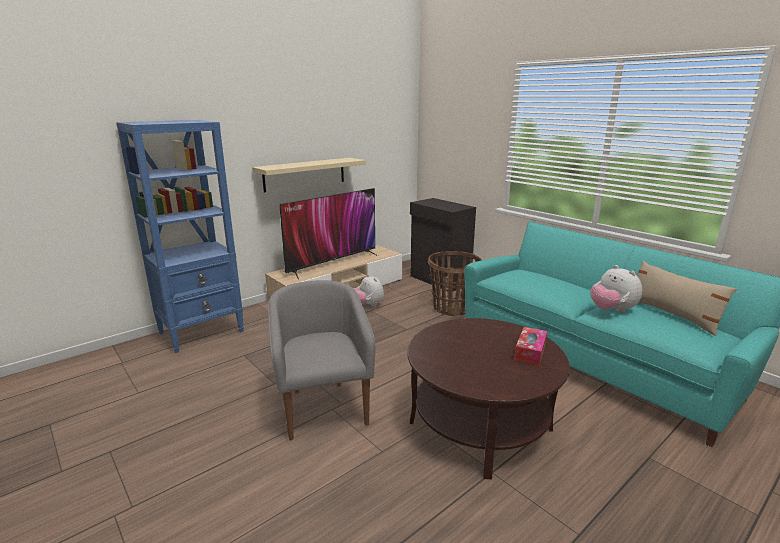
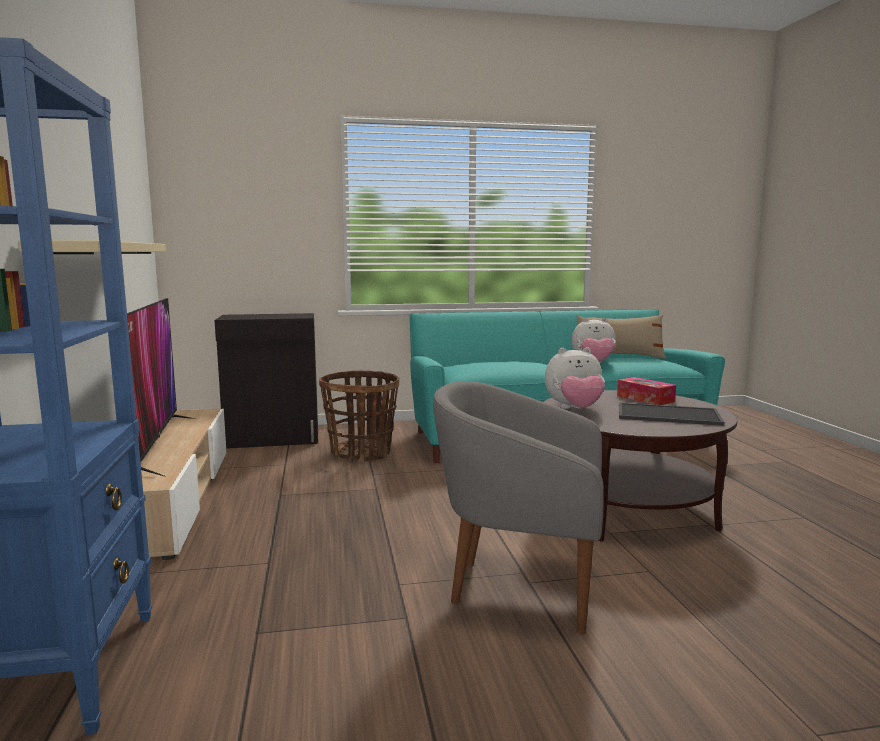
camera: 60 degrees left, 10 degrees down
plush toy [354,274,384,307] -> plush toy moved to [545,347,605,409]
none -> tray [619,402,724,426]

